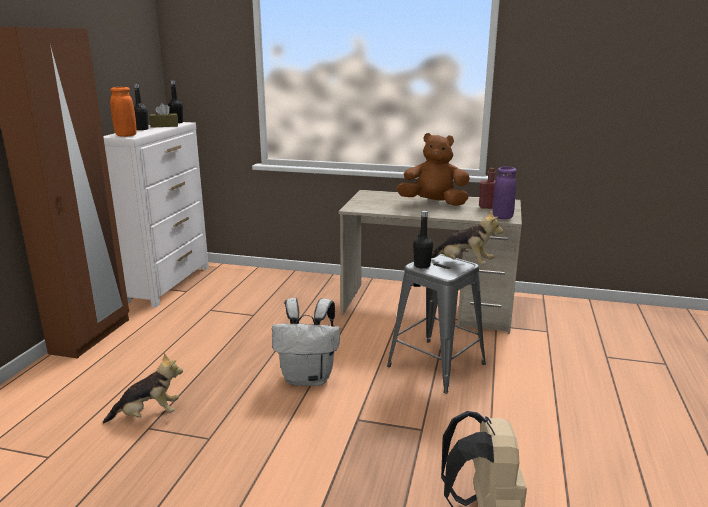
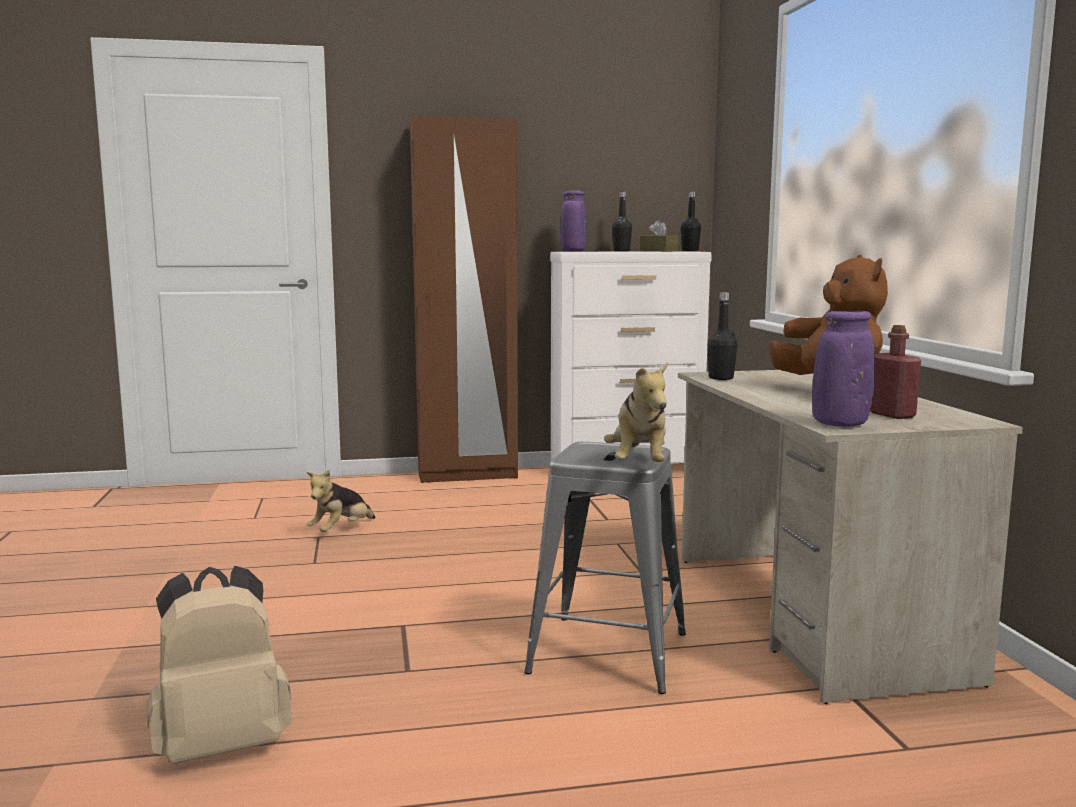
camera: 65 degrees right, 10 degrees down
plush toy [103,353,183,424] -> plush toy turned 75 degrees clockwise [307,470,375,532]
orange vase [110,87,137,137] -> purple vase [560,190,587,252]
white backpack [272,298,340,386] -> none
black bottle [413,210,433,269] -> black bottle moved to [707,292,738,380]

